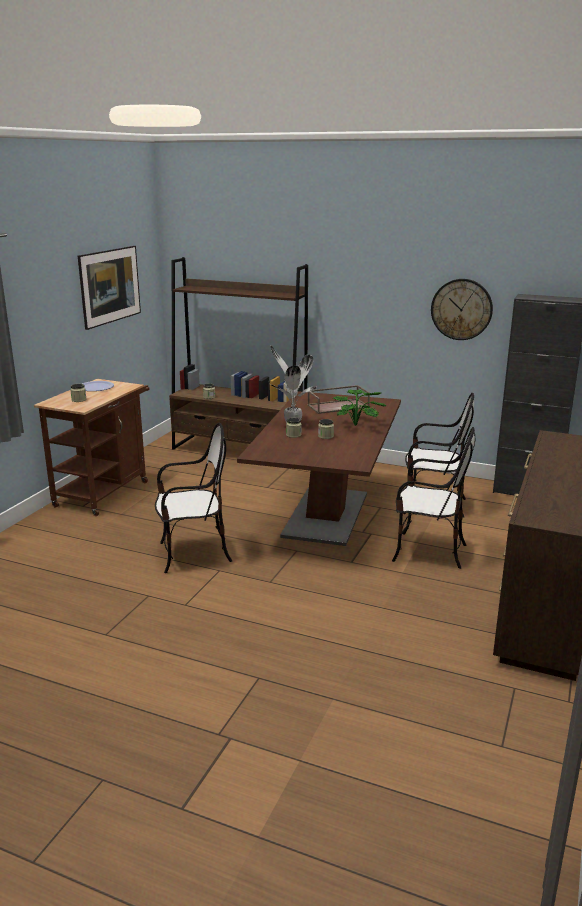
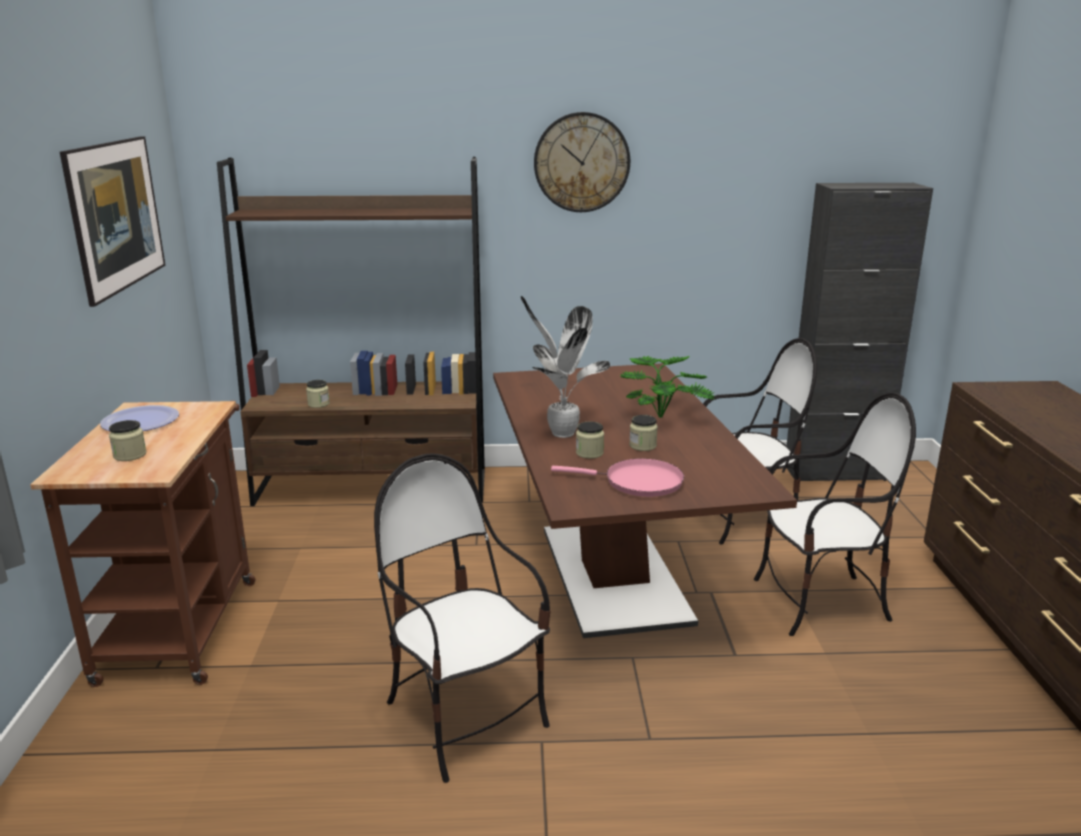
camera: 25 degrees left, 0 degrees up
chair [155,423,232,573] -> chair turned 90 degrees counterclockwise [374,453,550,783]
brown tray [307,385,370,414] -> none
wall clock [431,279,493,340] -> wall clock moved to [534,112,630,212]
none -> pink frying pan [551,458,684,497]

